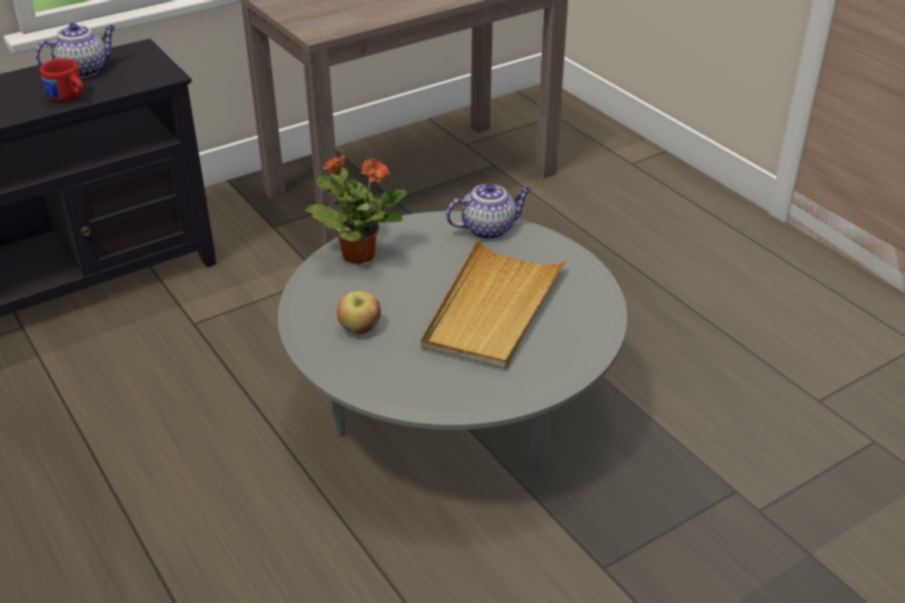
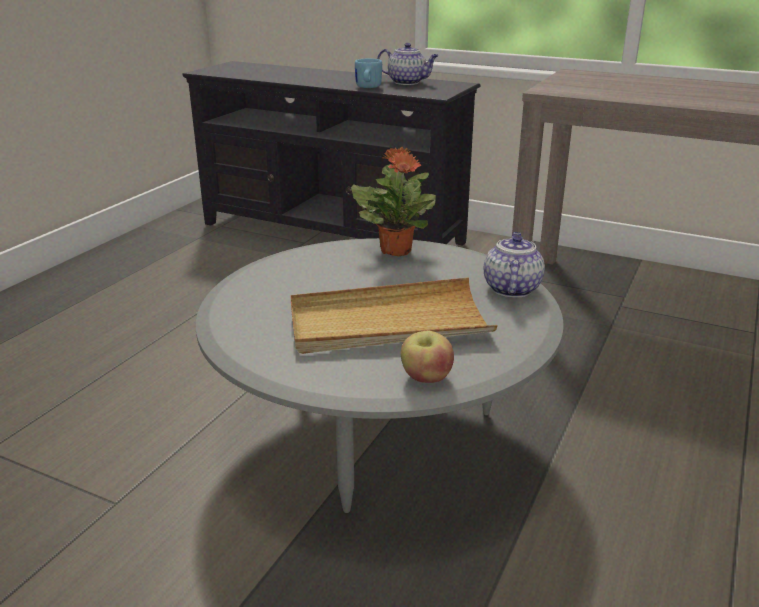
camera: 60 degrees right, 10 degrees down
red mug [40,58,84,102] -> blue mug [355,58,382,88]
apple [337,291,381,335] -> apple moved to [401,331,454,383]
teapot [446,183,531,239] -> teapot turned 120 degrees counterclockwise [484,232,545,298]

